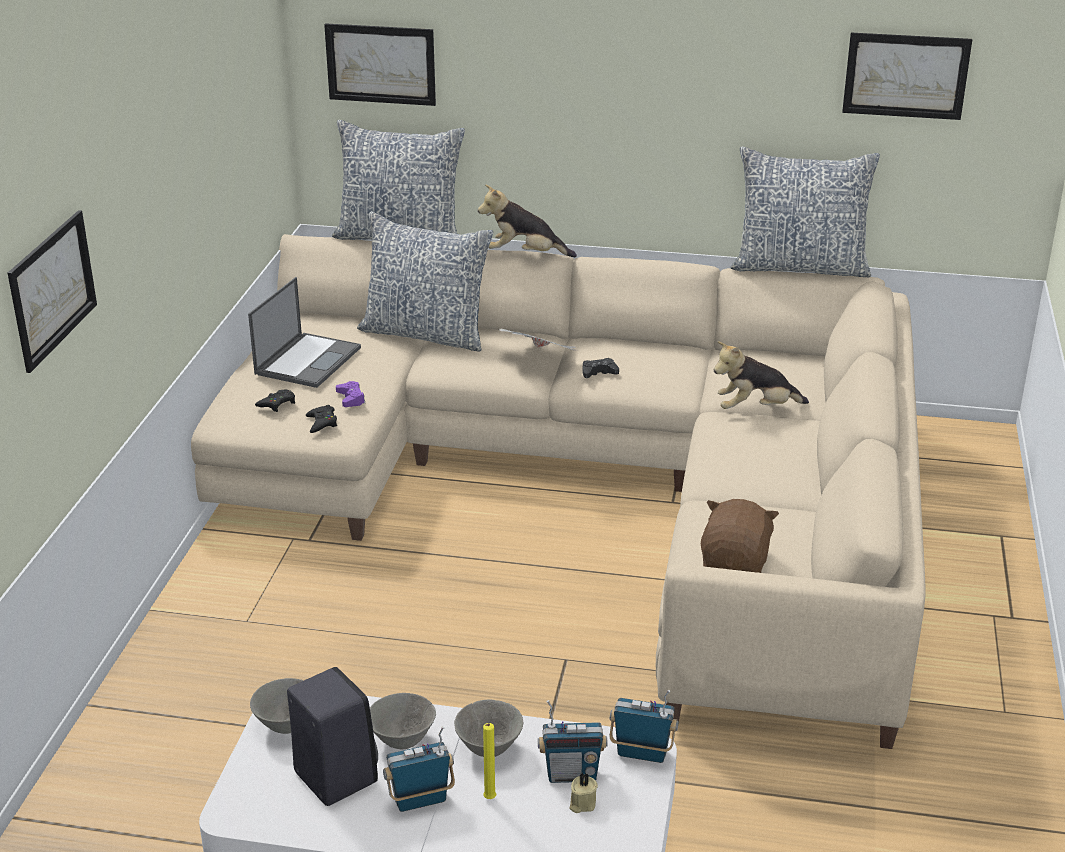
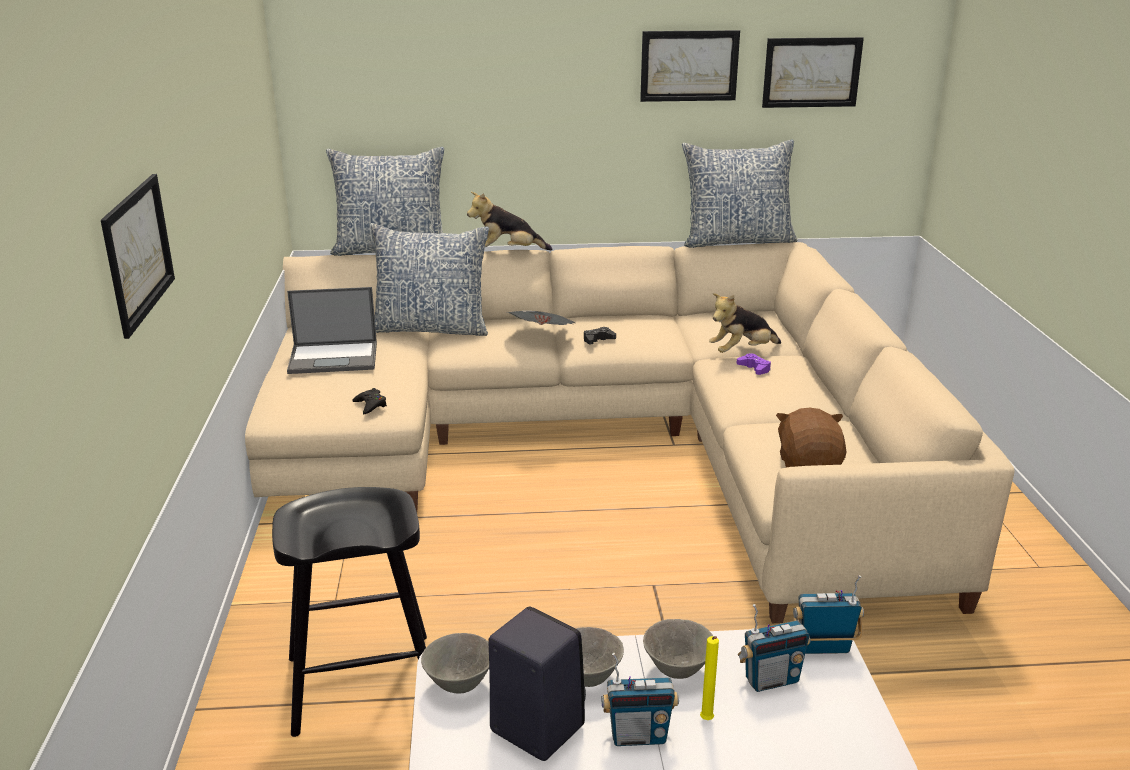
camera: 15 degrees left, 5 degrees down
laptop [248,277,361,388] -> laptop turned 75 degrees clockwise [287,287,377,374]
black game controller [255,390,295,412] -> none
picture [324,23,436,106] -> picture moved to [640,30,740,102]
purple game controller [336,381,365,407] -> purple game controller moved to [736,353,771,375]
radio [383,727,455,812] -> radio turned 150 degrees counterclockwise [602,653,679,746]
beige candle [569,773,598,813] -> none
none -> black stool [272,487,427,737]

